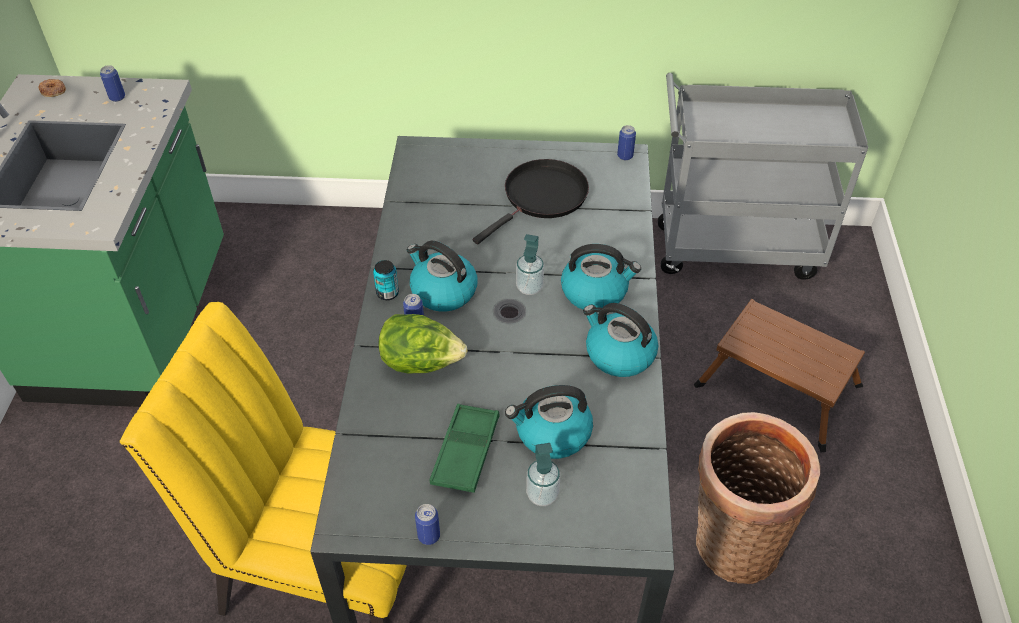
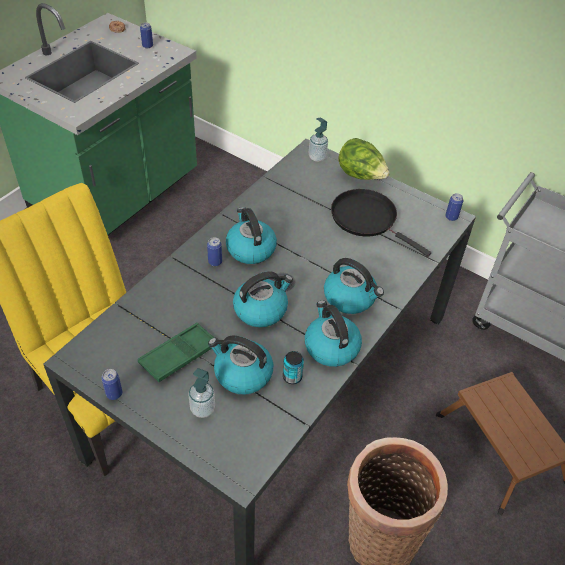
camera: 30 degrees right, 0 degrees up
can [373,260,399,300] -> can moved to [283,351,304,384]
lettuce [378,314,468,374] -> lettuce moved to [338,138,390,180]
black frying pan [473,159,589,244] -> black frying pan turned 120 degrees counterclockwise [331,189,431,257]
soap dispenser [516,234,544,295] -> soap dispenser moved to [309,118,328,162]
none -> kettle [233,271,293,327]

